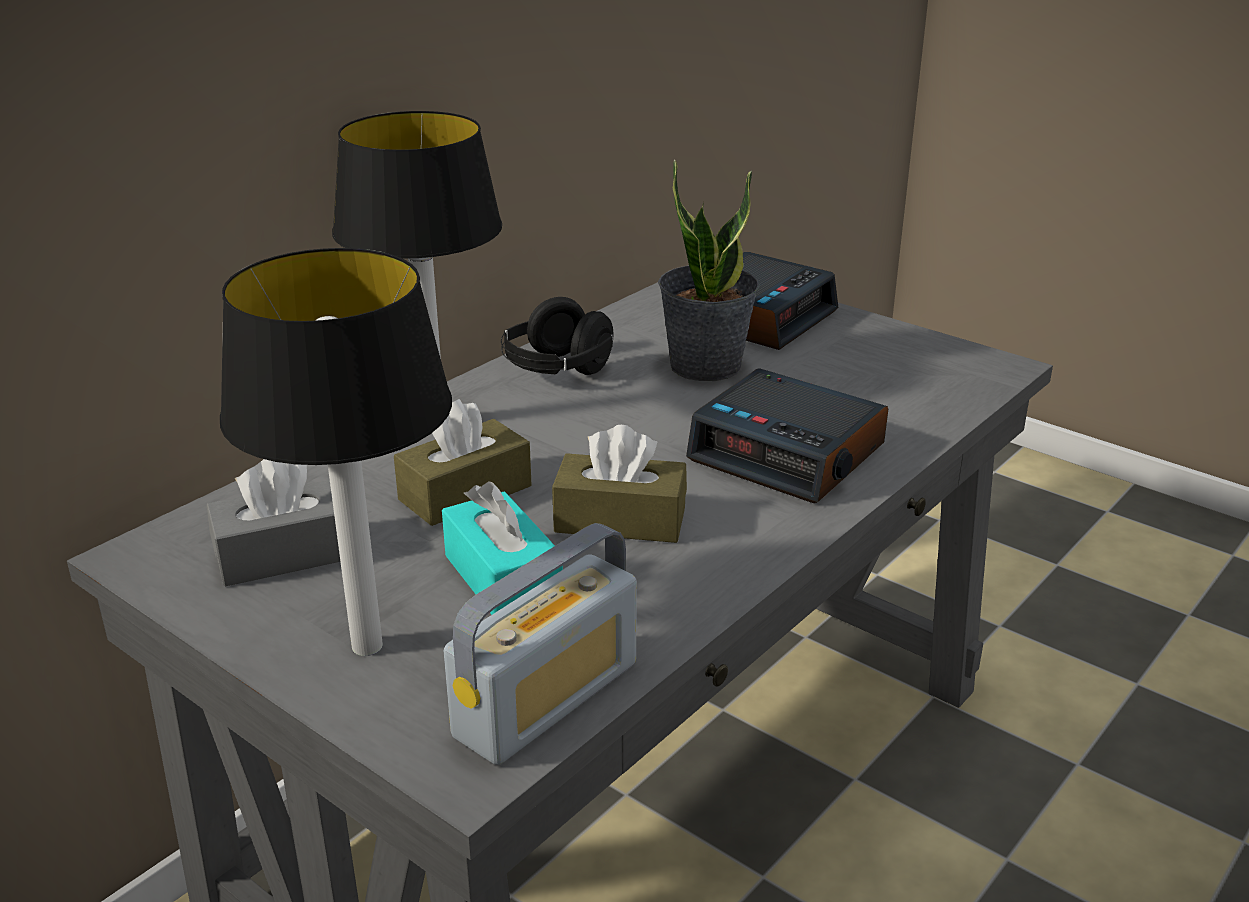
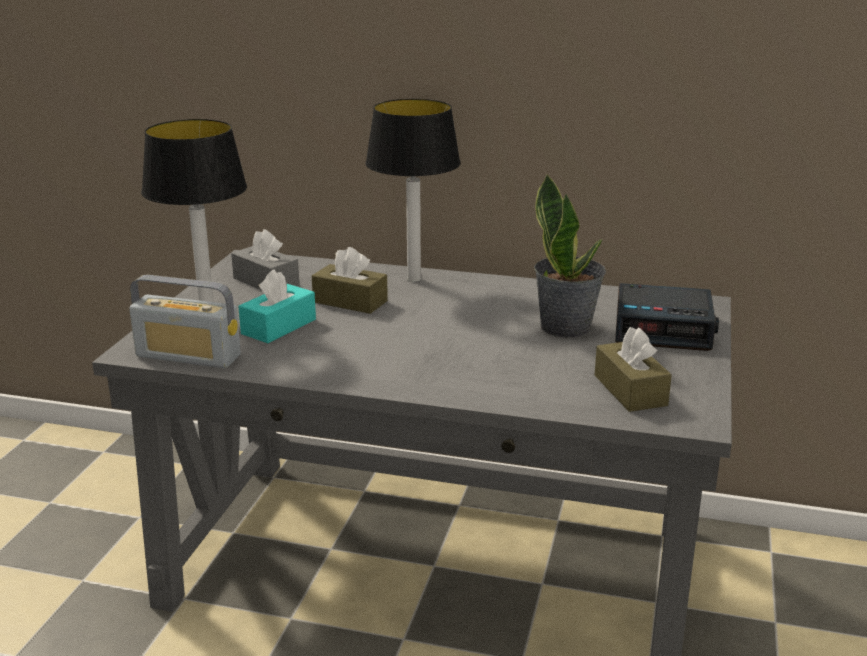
camera: 65 degrees right, 5 degrees down
black headphones [501,297,613,375] -> none
brown tissue box [552,425,687,543] -> brown tissue box moved to [595,327,672,412]
alarm clock [686,368,888,503] -> none

